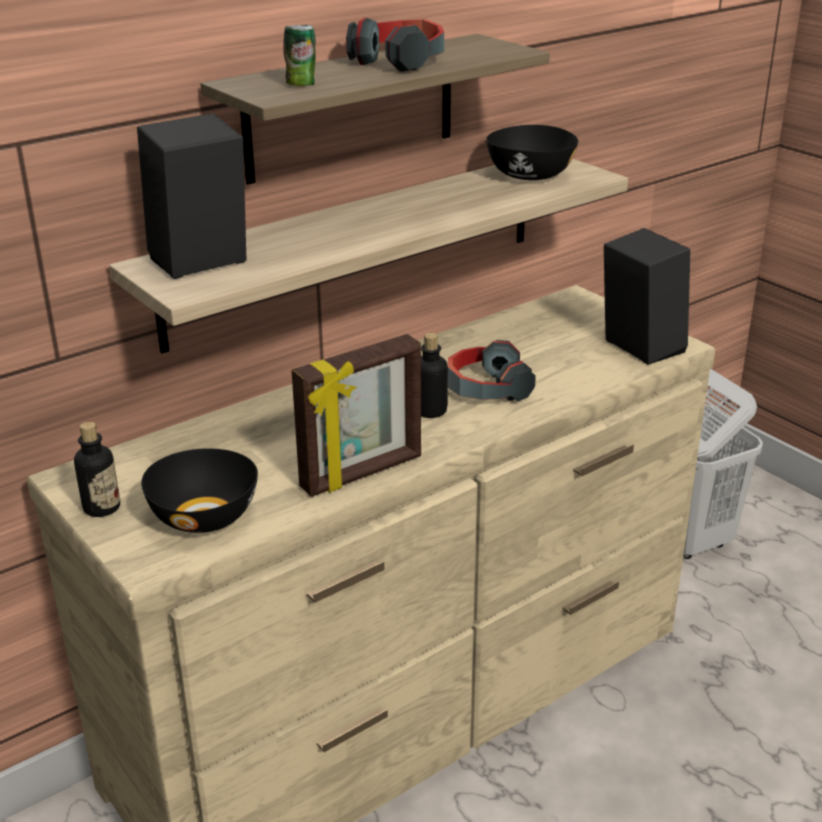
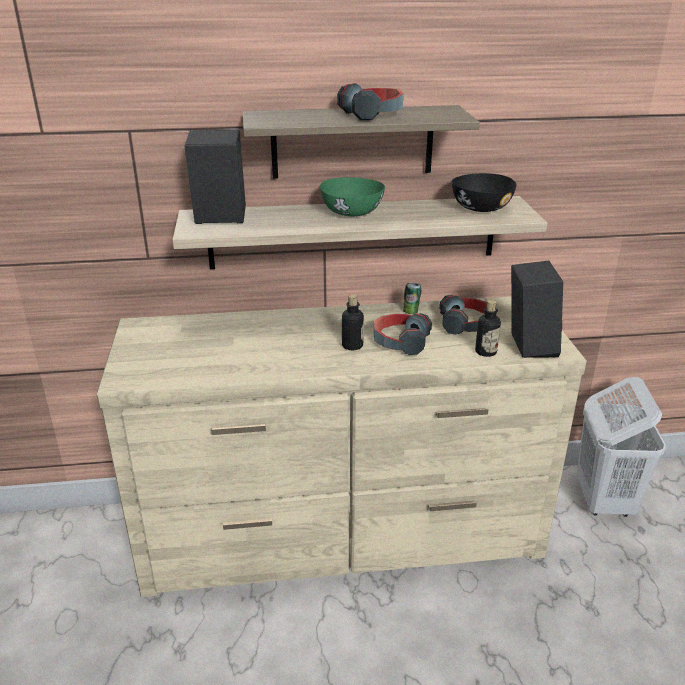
camera: 30 degrees right, 0 degrees up
bottle [74,422,120,517] -> bottle moved to [475,300,501,357]
black bowl [141,448,258,533] -> none
can [283,25,316,86] -> can moved to [403,283,422,314]
picture frame [291,334,421,497] -> none
none -> green bowl [320,177,385,216]
none -> headphones [440,294,487,335]

